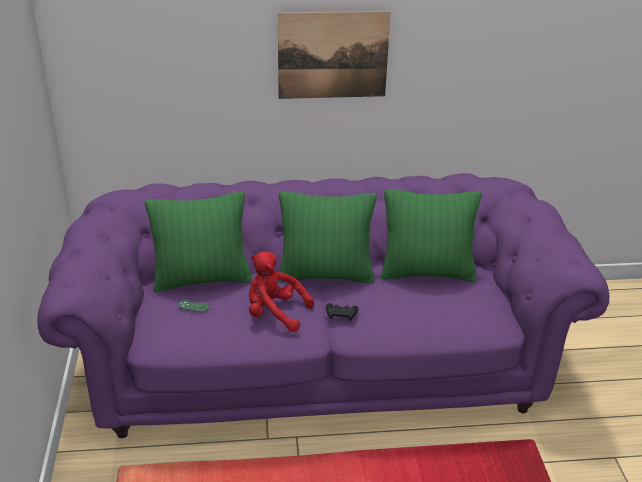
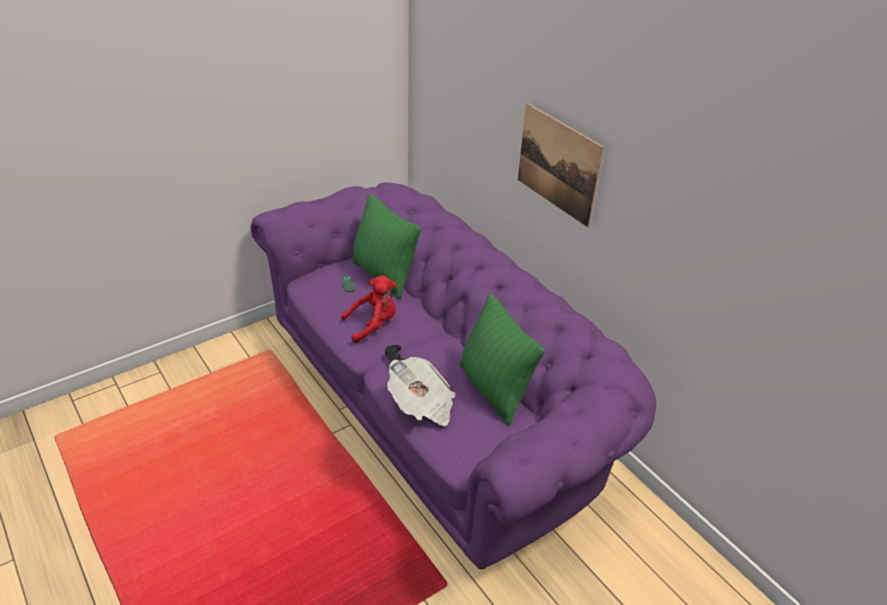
camera: 60 degrees right, 5 degrees up
red plush toy [249,251,314,332] -> red plush toy turned 75 degrees clockwise [341,275,396,343]
green pillow [278,191,377,284] -> none
none -> newspaper [387,357,455,426]

